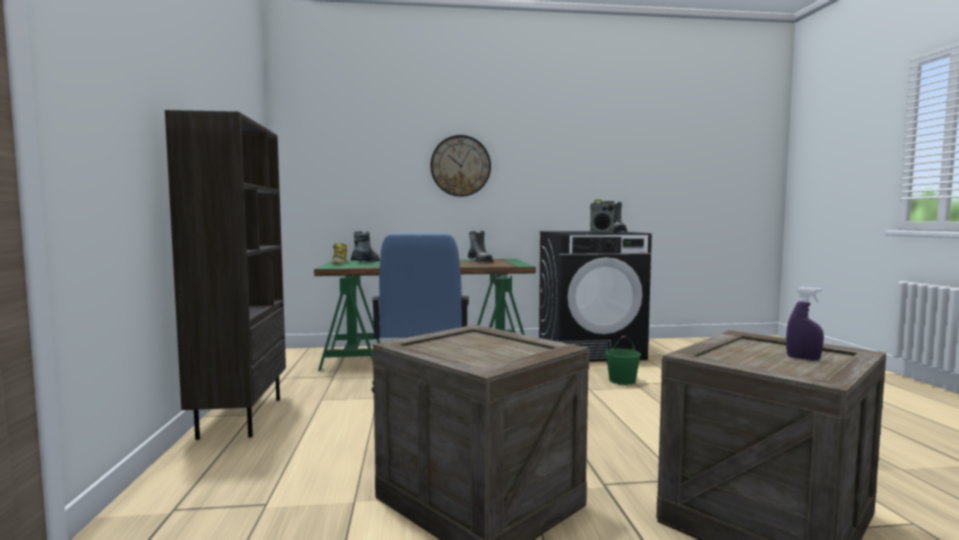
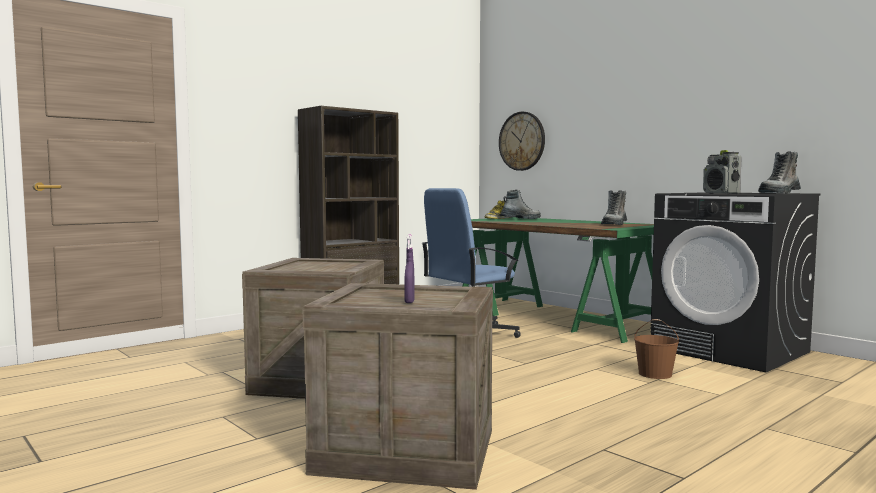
camera: 55 degrees right, 0 degrees up
wall clock [430,135,491,197] -> wall clock moved to [499,112,545,171]
green bucket [605,336,641,385] -> brown bucket [634,319,679,379]

